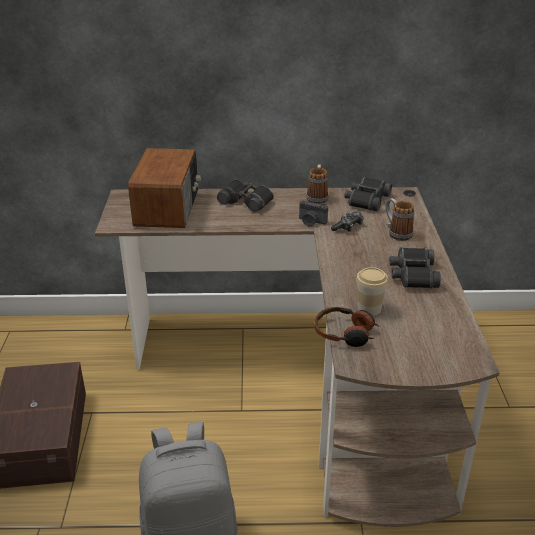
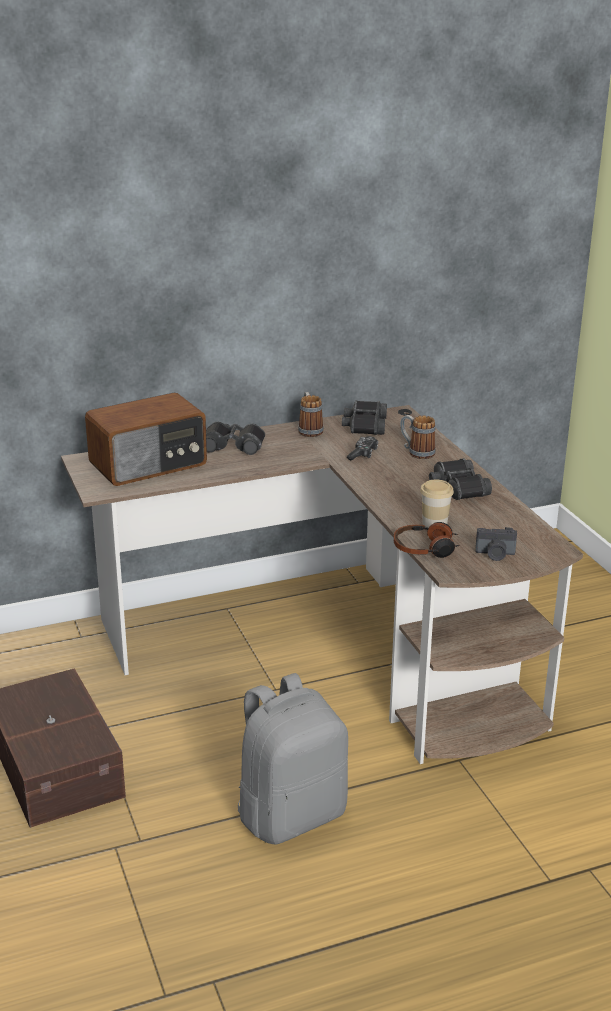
camera: 20 degrees left, 5 degrees down
radio [128,148,201,228] -> radio turned 75 degrees clockwise [85,393,207,486]
camera [299,201,328,226] -> camera moved to [475,527,517,561]

